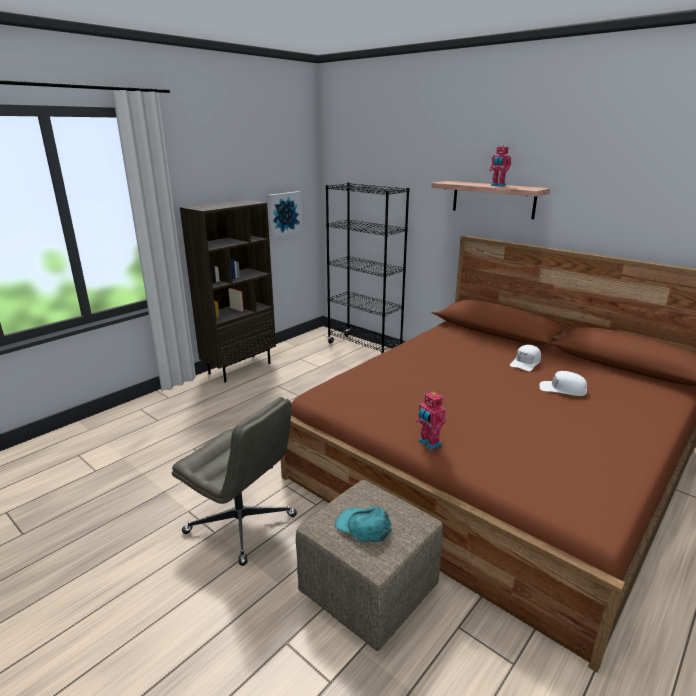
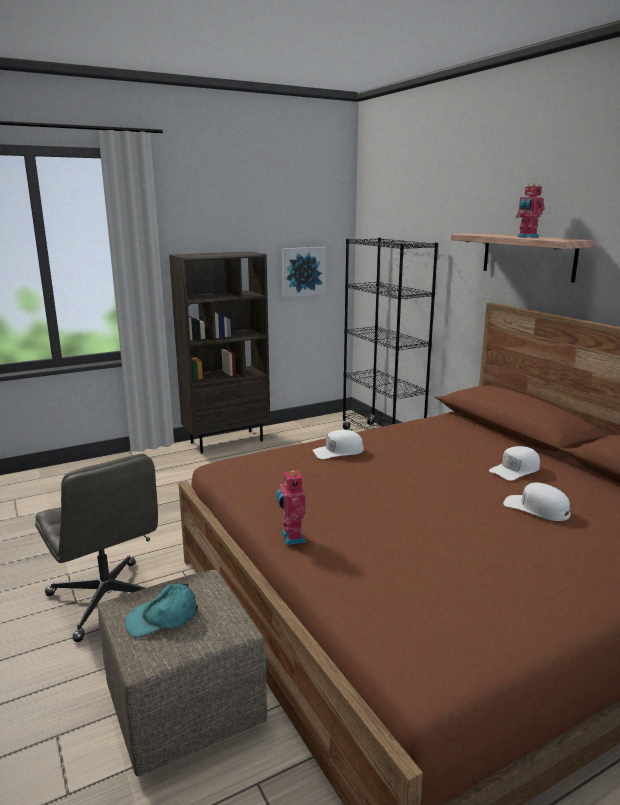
camera: 20 degrees right, 5 degrees down
turquoise cap [335,506,392,542] -> turquoise cap turned 75 degrees counterclockwise [125,583,198,637]
none -> white cap [313,430,364,459]

